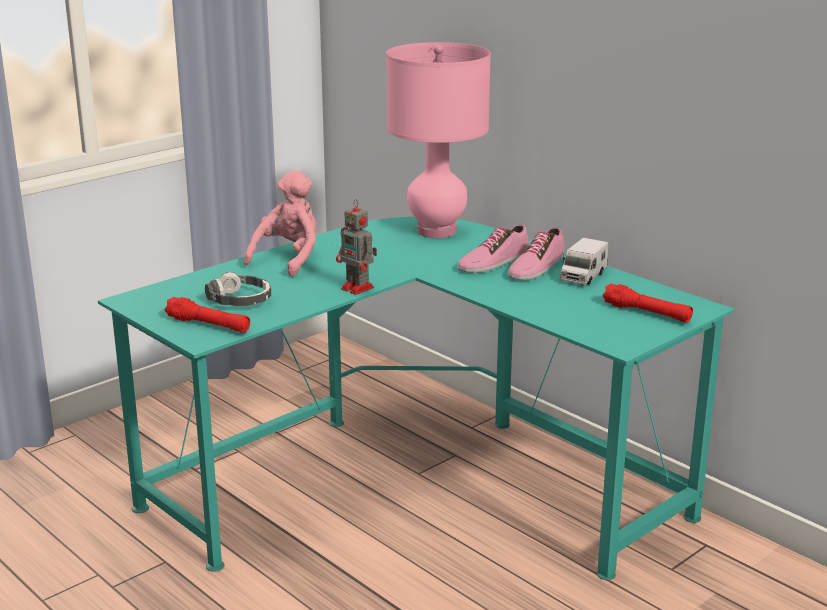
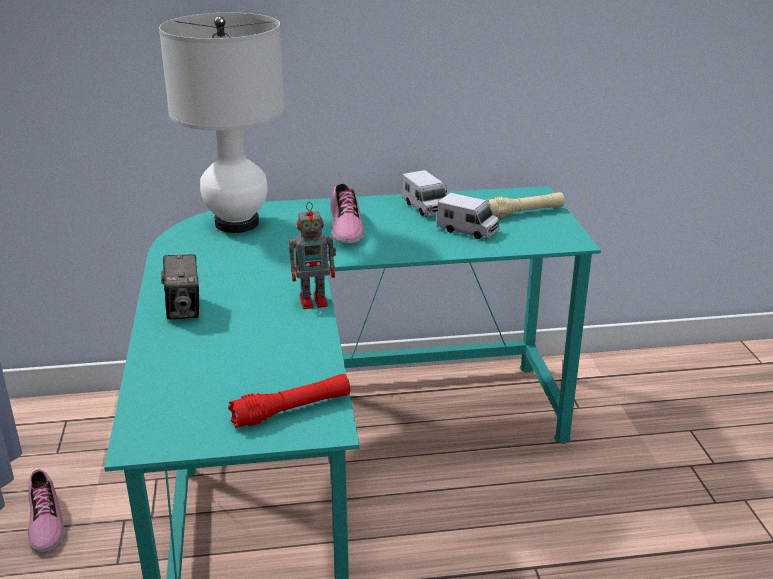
camera: 55 degrees left, 5 degrees up
headphones [205,272,271,306] -> none
pink plush toy [244,170,316,277] -> camera [161,254,199,320]
pink table lamp [386,42,491,238] -> white table lamp [159,13,285,233]
shoe [508,227,565,280] -> shoe moved to [28,470,64,553]
red flashlight [602,283,693,323] -> beige flashlight [487,192,565,218]
none -> toy truck [437,193,500,239]

